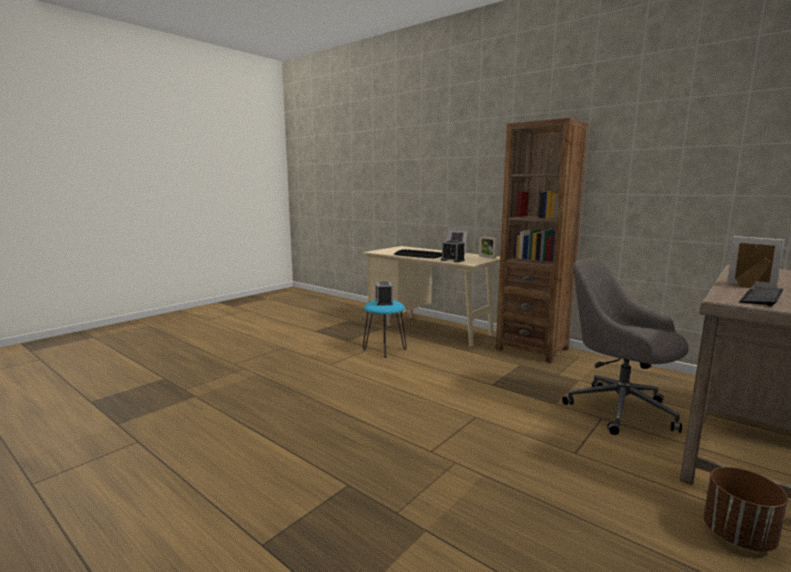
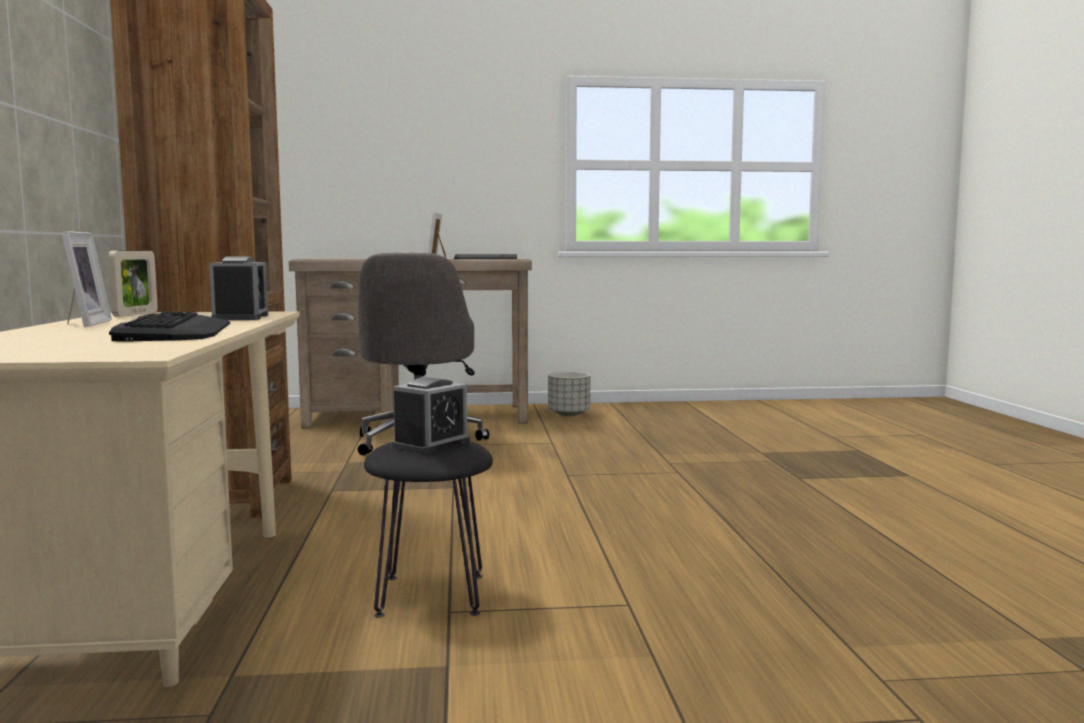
camera: 135 degrees left, 5 degrees down
turquoise stool [363,300,407,358] -> black stool [364,441,493,618]
brown planter [704,467,788,552] -> grey planter [548,372,590,416]

